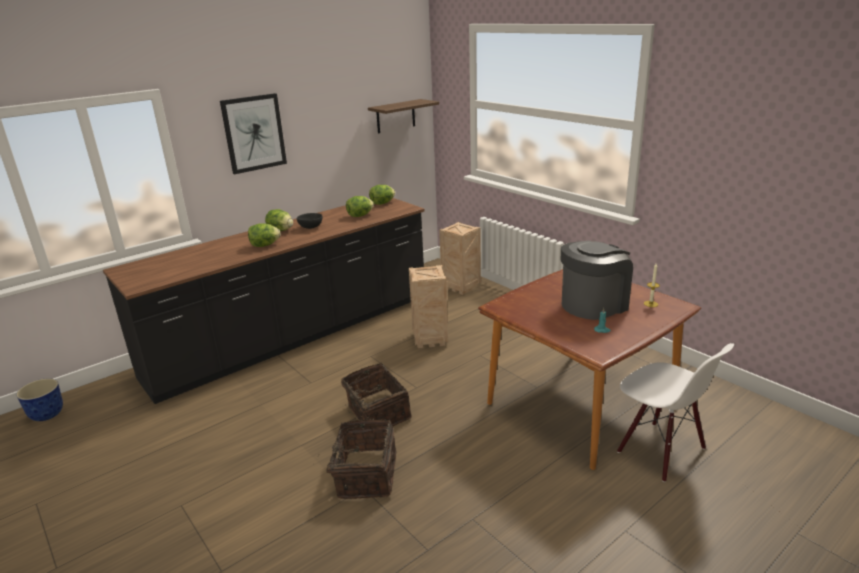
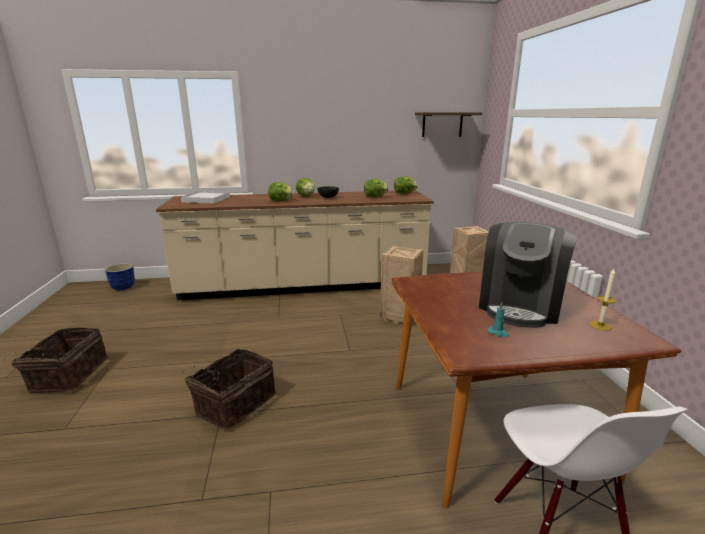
camera: 30 degrees right, 5 degrees down
black counter [103,198,424,404] -> beige counter [156,190,434,300]
picture [220,93,287,175] -> none
basket [341,363,412,430] -> basket moved to [4,327,107,393]
coffee machine [561,241,633,320] -> coffee machine turned 120 degrees clockwise [479,222,577,328]
none -> white tray [181,191,230,204]

